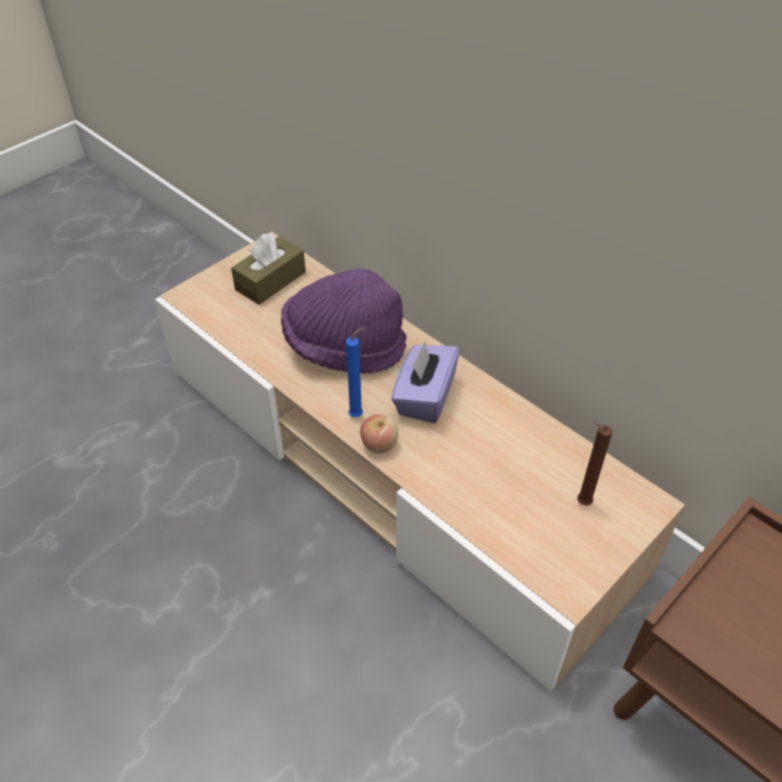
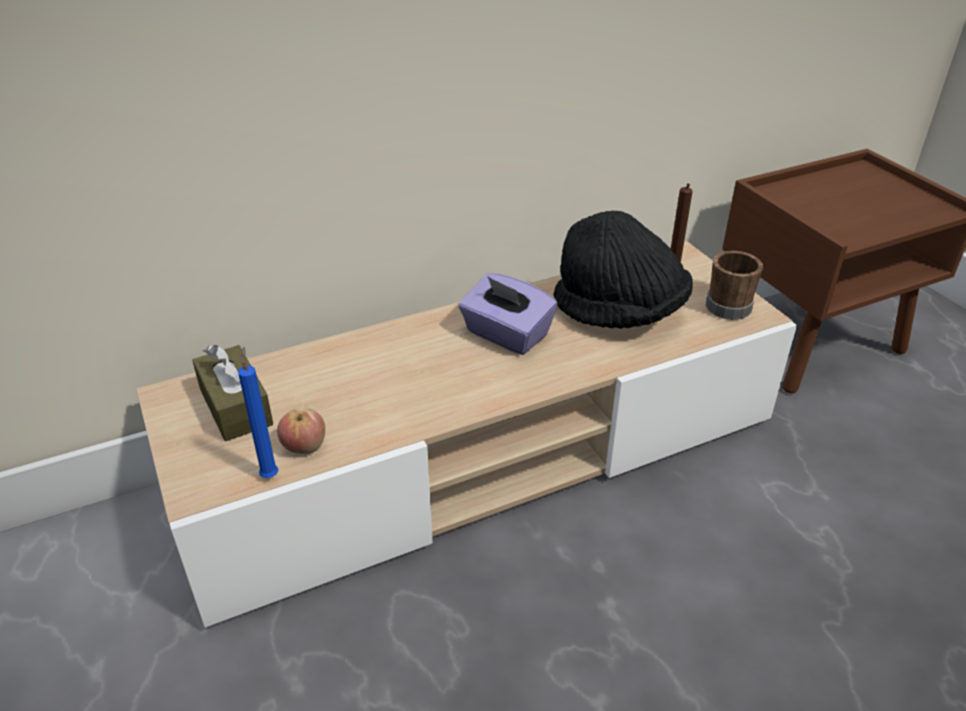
camera: 70 degrees left, 10 degrees down
purple hat [281,268,407,373] -> none
blue candle [346,327,364,417] -> blue candle moved to [238,347,279,478]
apple [360,415,398,453] -> apple moved to [277,408,325,454]
none -> black hat [553,211,693,328]
none -> brown mug [706,250,763,320]

